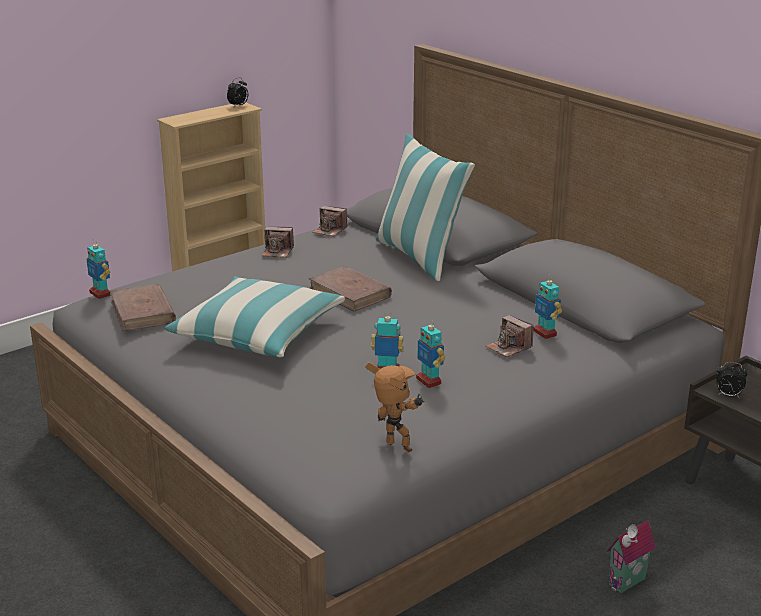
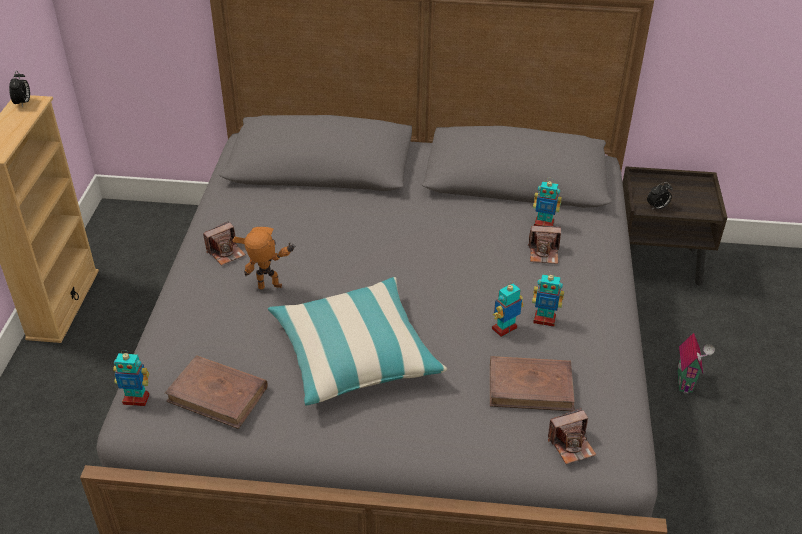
camera: 45 degrees left, 15 degrees up
brown book [308,266,392,312] -> brown book moved to [490,356,575,411]
camera [312,206,347,237] -> camera moved to [548,408,596,464]
toy robot [365,362,425,452] -> toy robot moved to [233,227,296,290]
pillow [375,134,475,281] -> none

